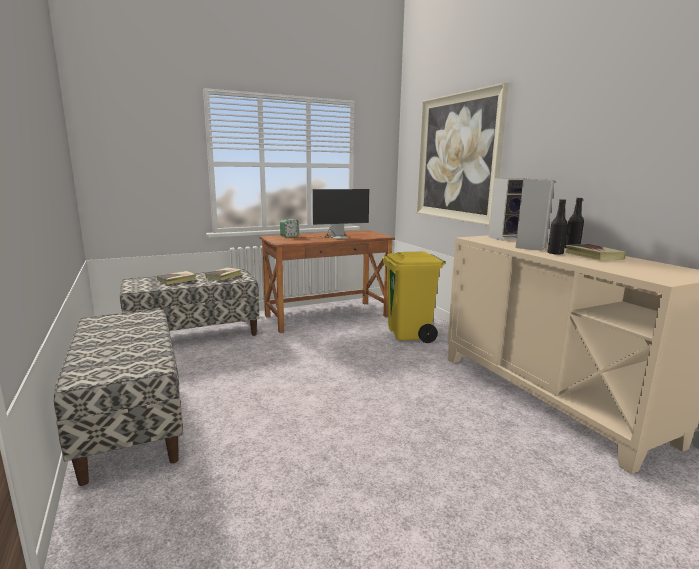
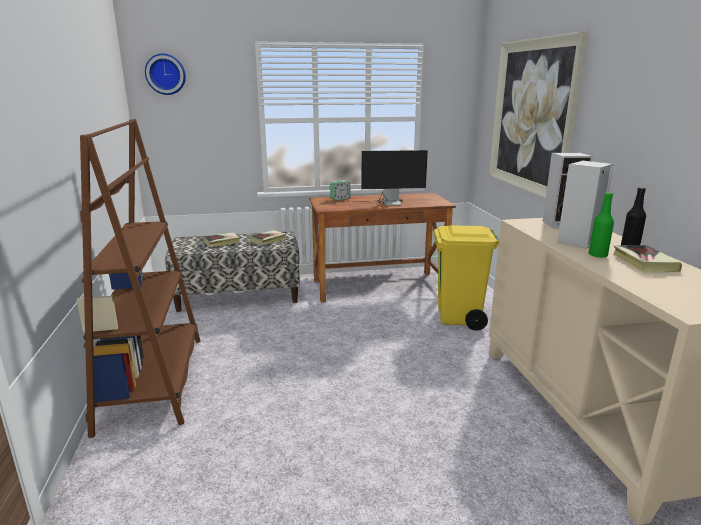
camera: 15 degrees right, 5 degrees up
bench [54,309,183,486] -> brown bookcase [76,119,201,438]
black bottle [548,199,568,255] -> green bottle [589,192,614,258]
none -> wall clock [145,54,186,95]

